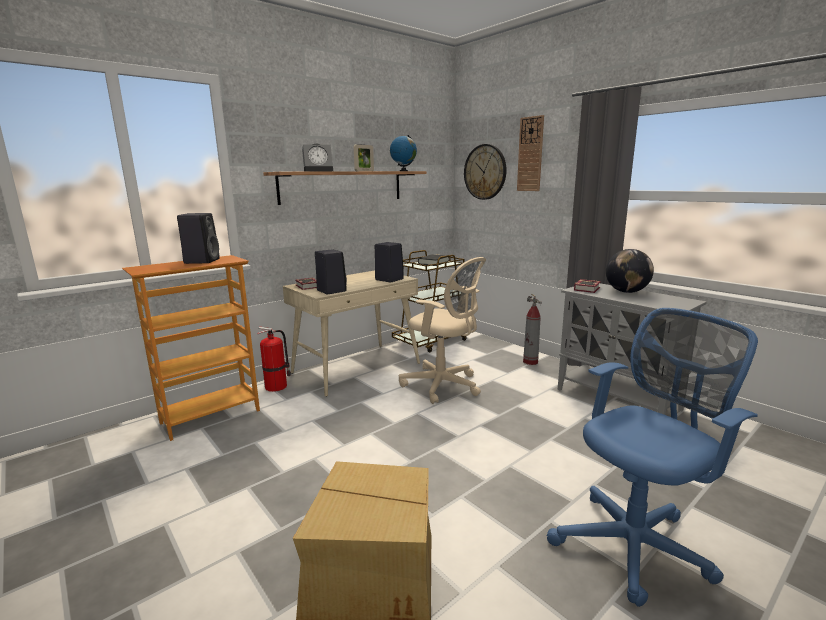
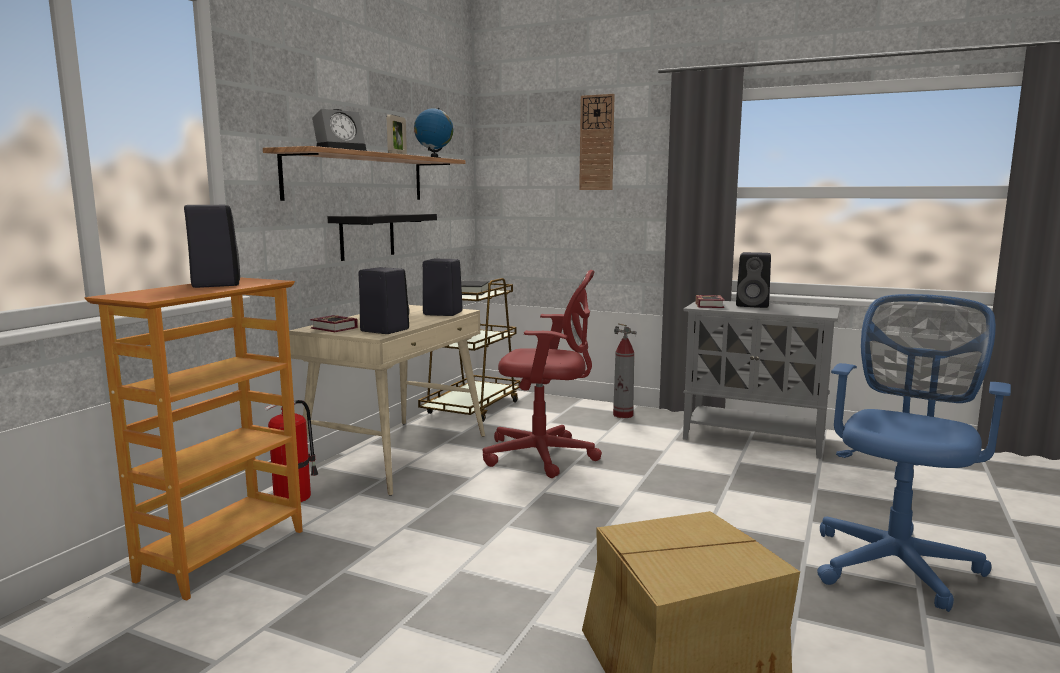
camera: 25 degrees left, 5 degrees down
beige office chair [399,257,486,404] -> red office chair [483,270,602,478]
wall clock [464,144,507,200] -> none
globe [606,249,654,293] -> black speaker [736,252,771,308]
none -> black shelf [328,213,437,261]

